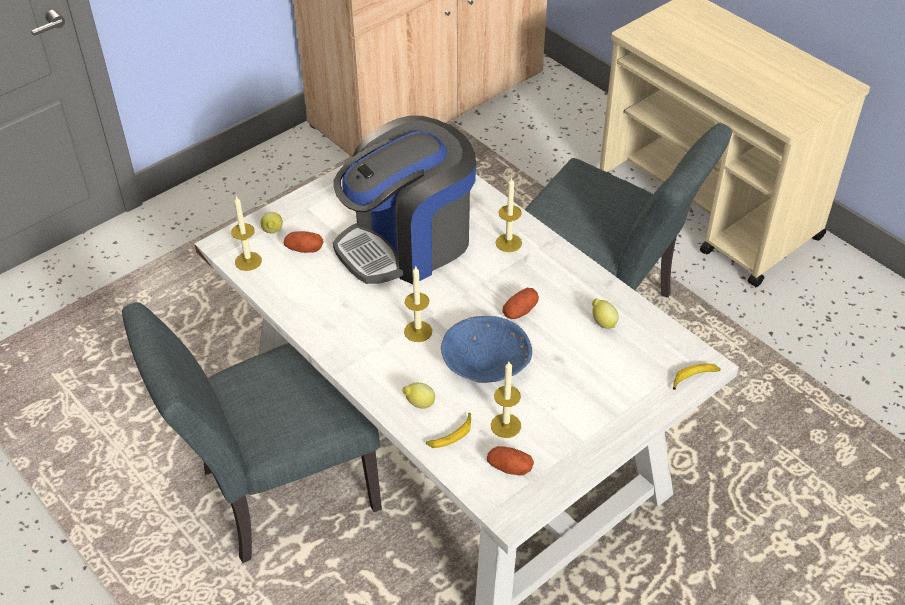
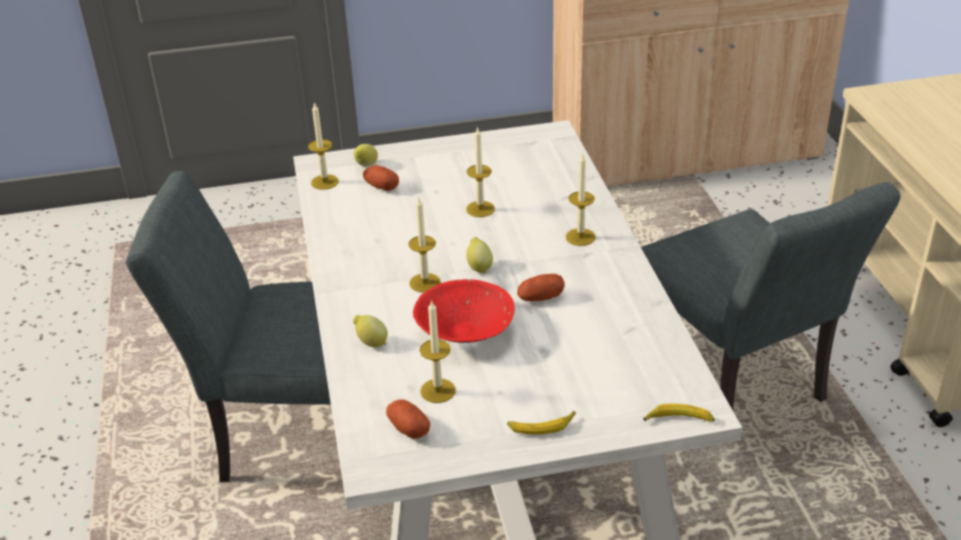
camera: 30 degrees right, 10 degrees down
coffee machine [333,116,476,284] -> candle [466,127,495,217]
banana [426,413,471,448] -> banana moved to [507,411,576,435]
blue bowl [441,316,532,383] -> red bowl [413,279,515,343]
lemon [592,299,619,329] -> lemon moved to [466,237,493,273]

